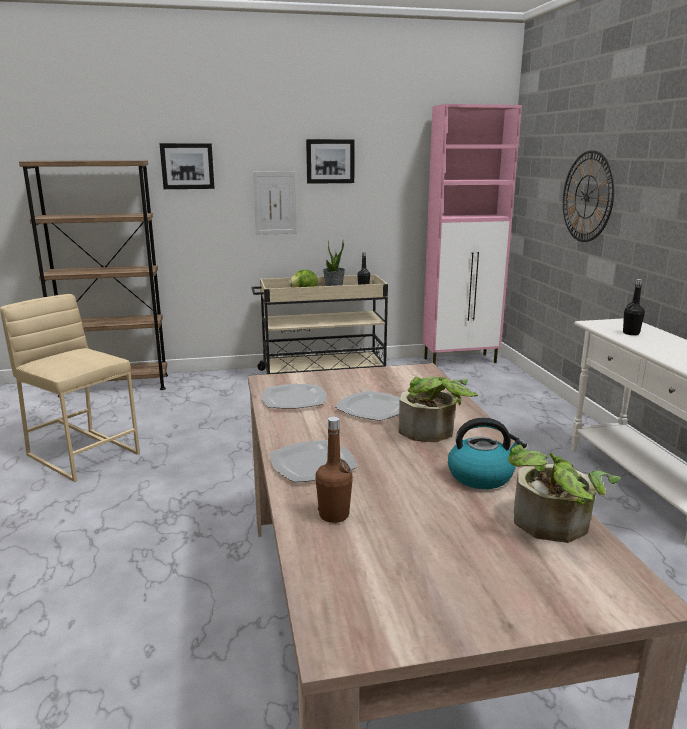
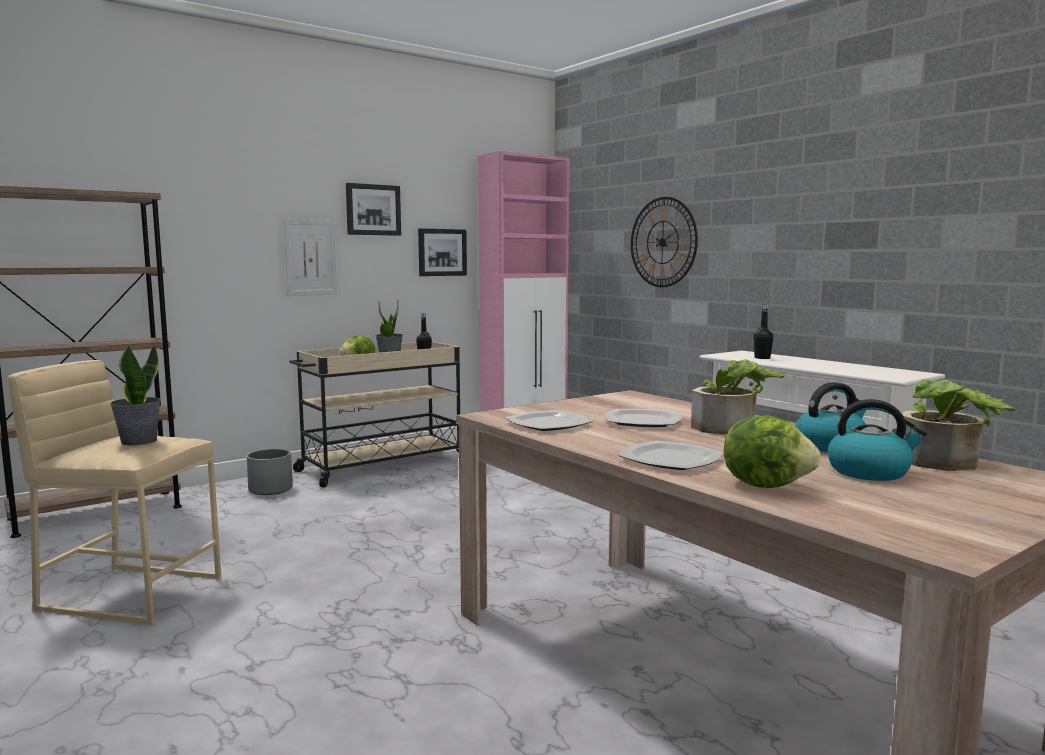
camera: 25 degrees left, 10 degrees down
picture [160,143,215,189] -> picture moved to [418,228,467,276]
brown bottle [315,417,353,523] -> lettuce [724,415,821,488]
none -> potted plant [110,344,161,445]
none -> grey planter [247,449,293,495]
none -> kettle [828,399,927,481]

